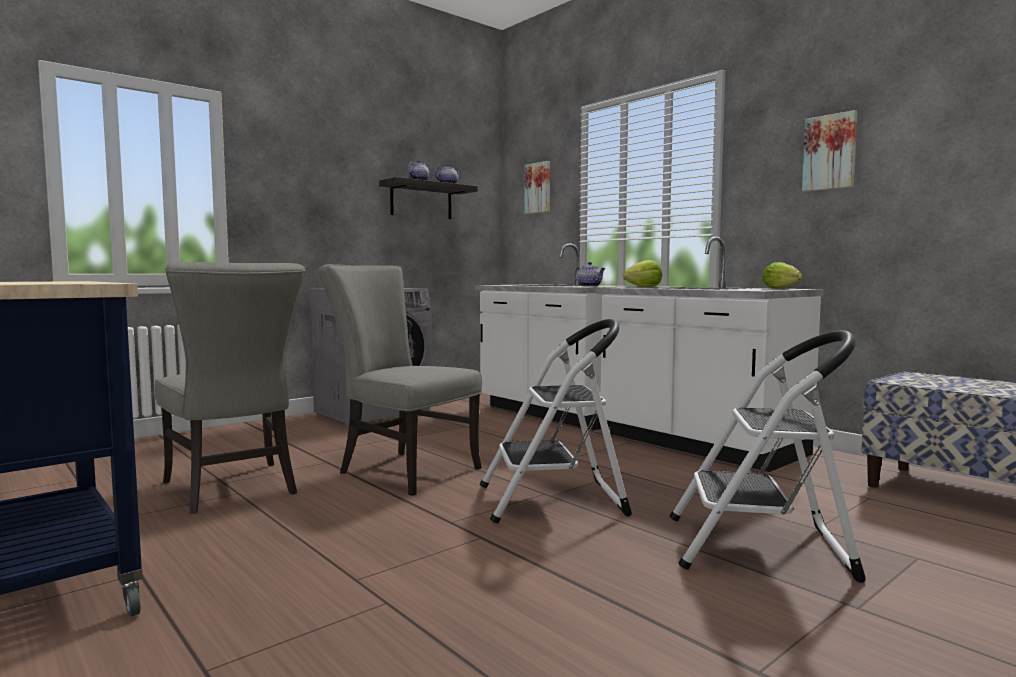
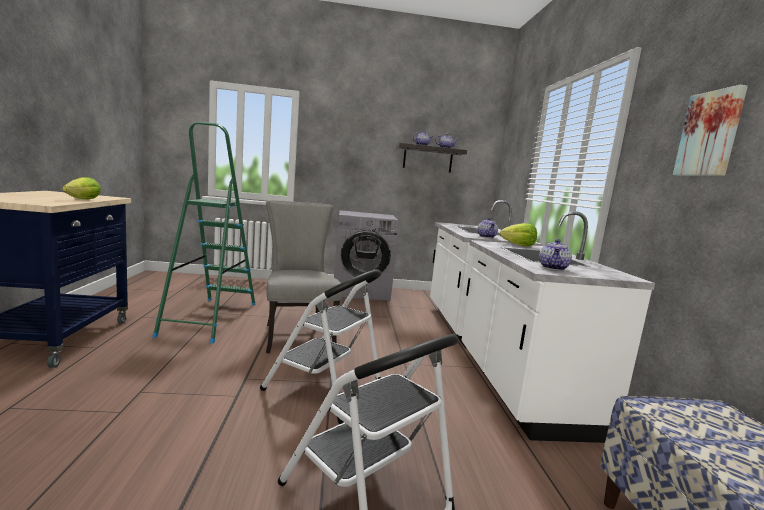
camera: 35 degrees right, 5 degrees up
grey chair [155,262,306,514] -> green step ladder [153,122,255,344]
picture [524,161,550,214] -> none
lettuce [762,262,802,289] -> lettuce moved to [62,177,101,199]
none -> teapot [539,239,572,270]

